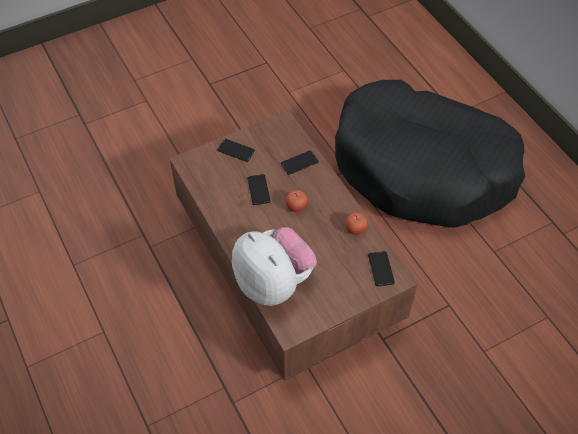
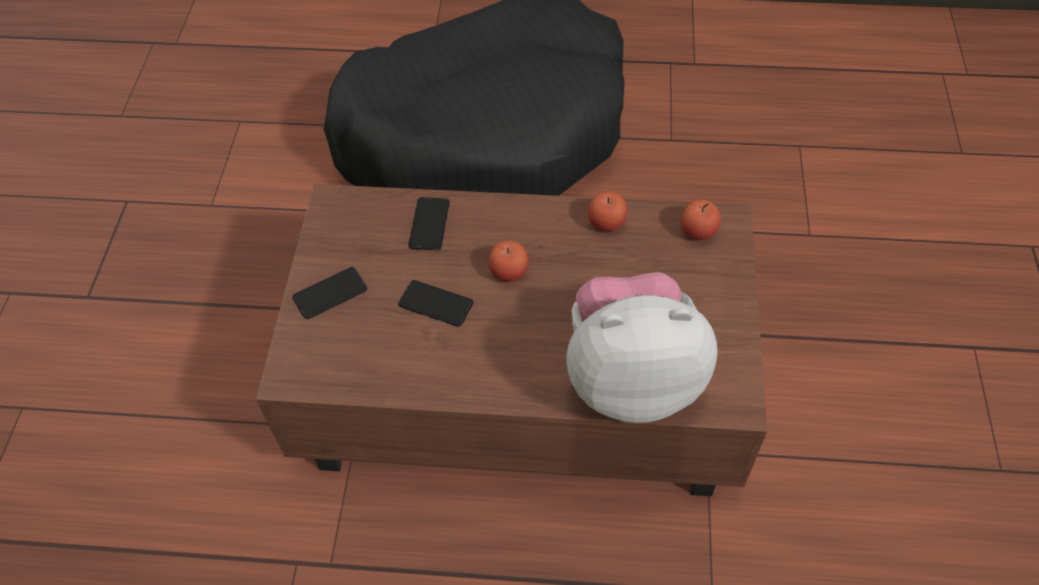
camera: 55 degrees left, 0 degrees up
phone [368,251,395,286] -> apple [681,200,721,240]

